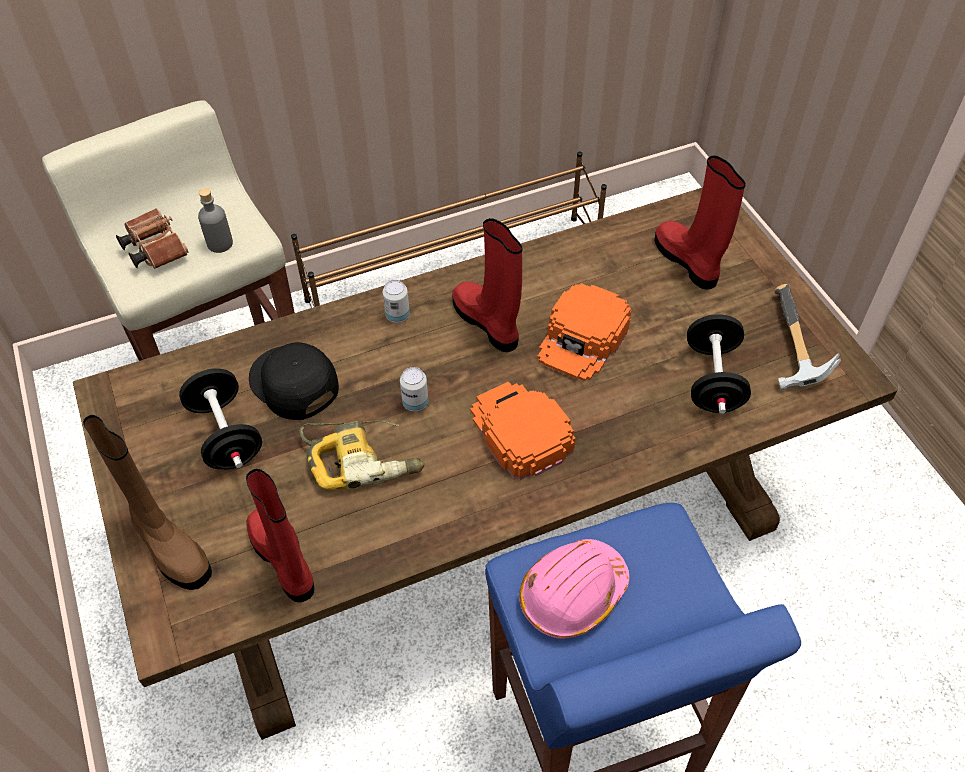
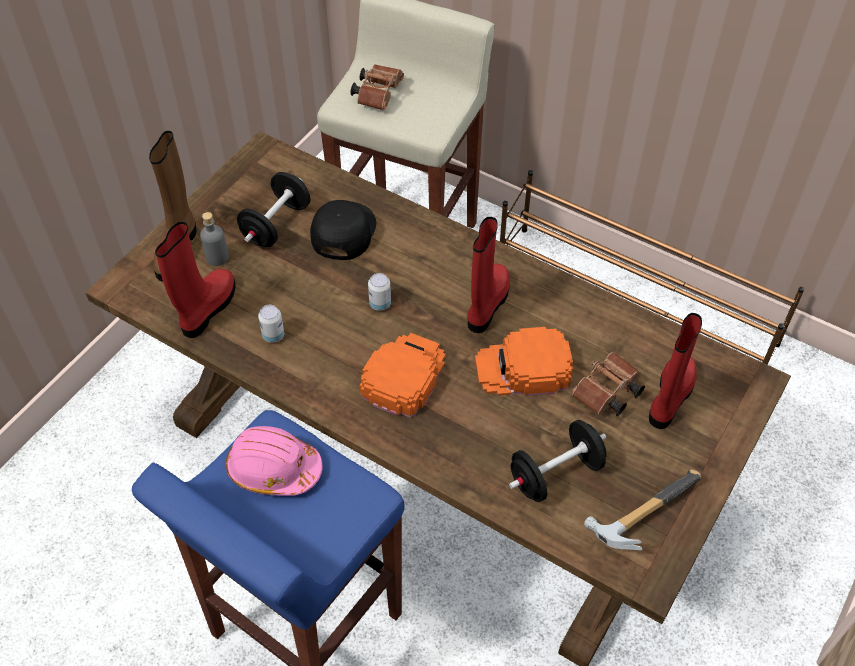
camera: 55 degrees right, 0 degrees up
grey bottle [198,188,233,253] -> grey bottle moved to [200,212,229,266]
power drill [299,420,425,490] -> none
can [383,280,410,323] -> can moved to [258,305,284,343]
none -> brown binoculars [571,352,645,416]

